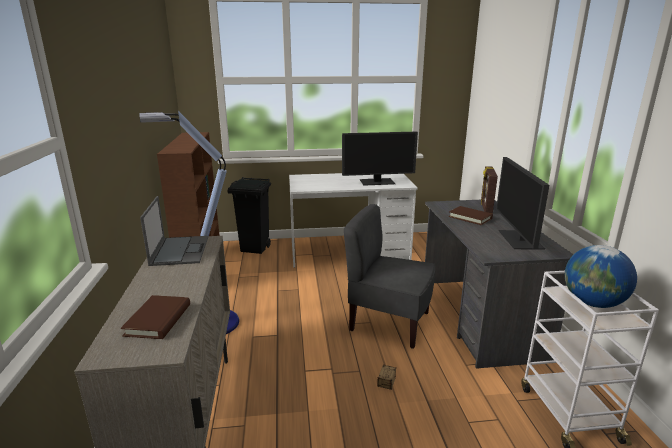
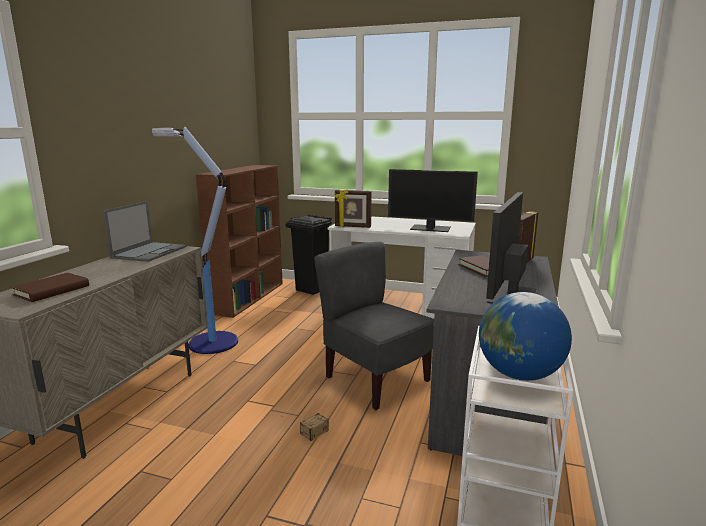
camera: 25 degrees right, 5 degrees down
none -> picture frame [335,189,372,228]

